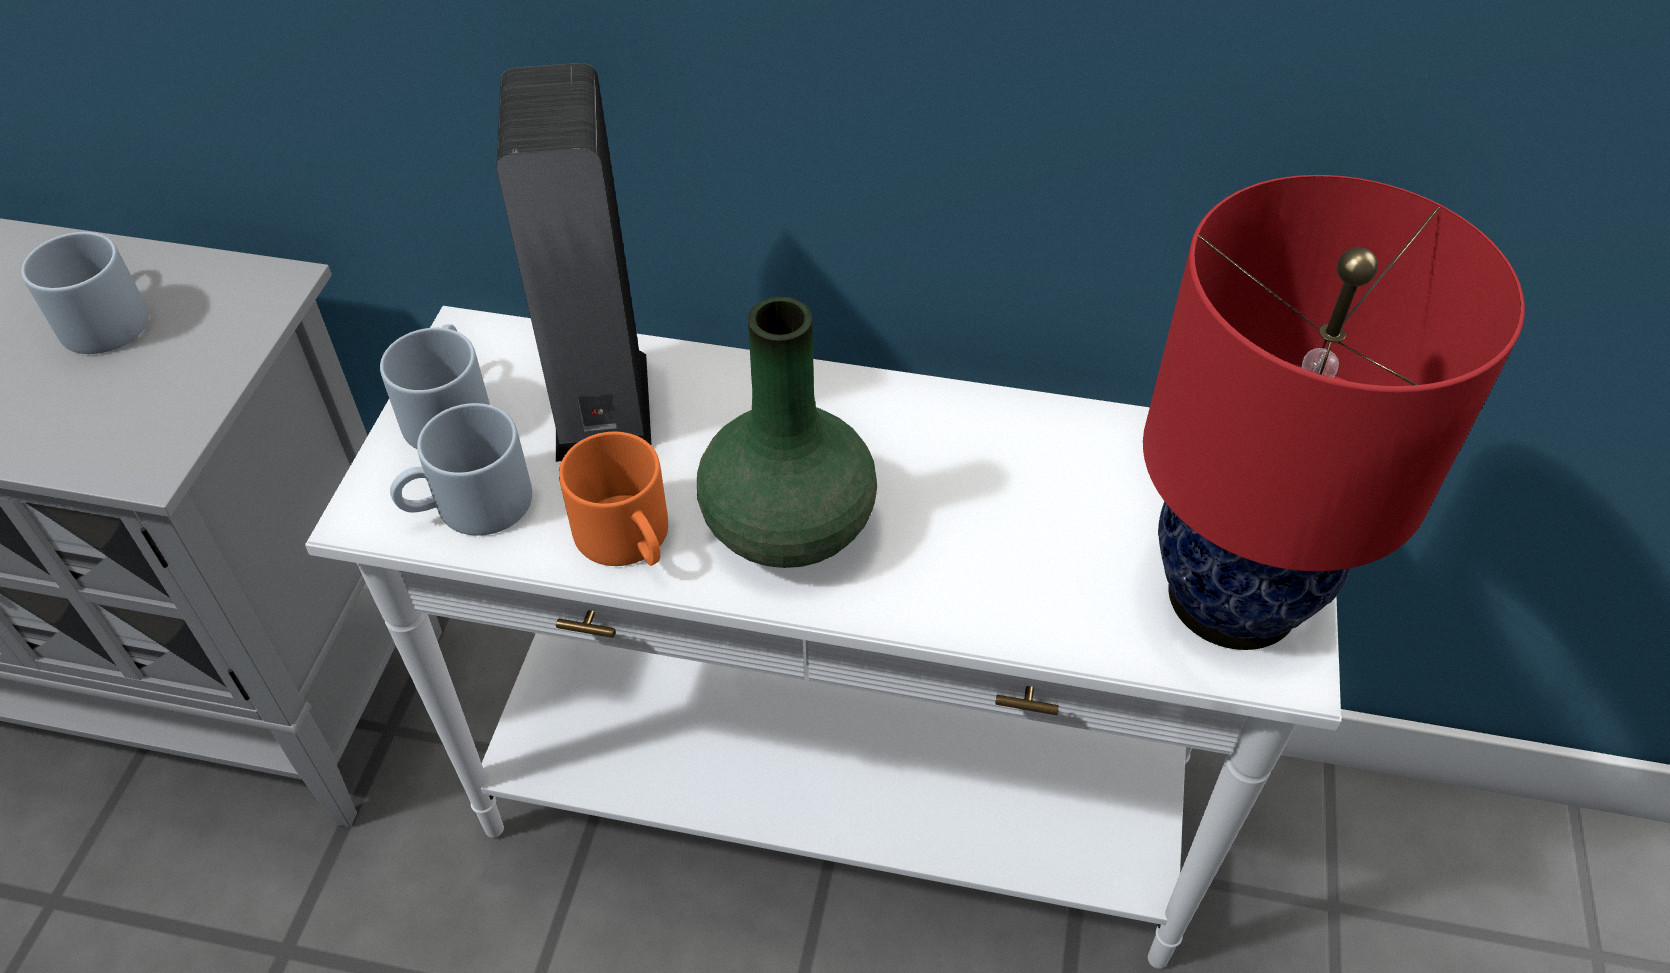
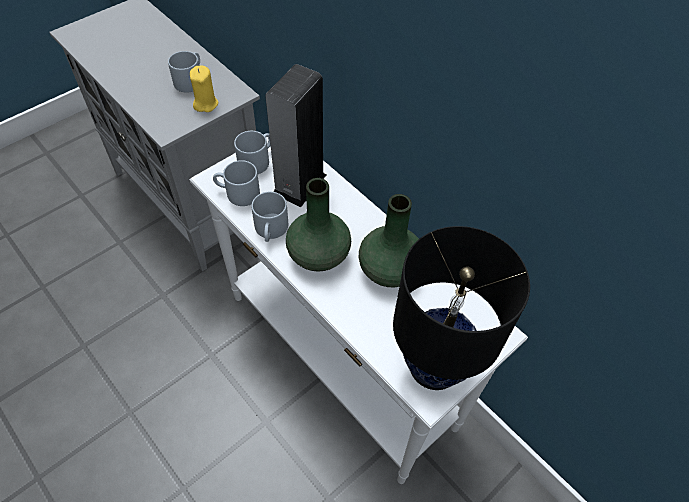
camera: 35 degrees right, 5 degrees up
orange mug [559,432,668,566] -> grey mug [251,192,288,242]
red table lamp [1143,175,1525,650] -> black table lamp [393,226,530,390]
none -> yellow candle [190,66,218,112]
none -> green vase [359,194,419,287]

